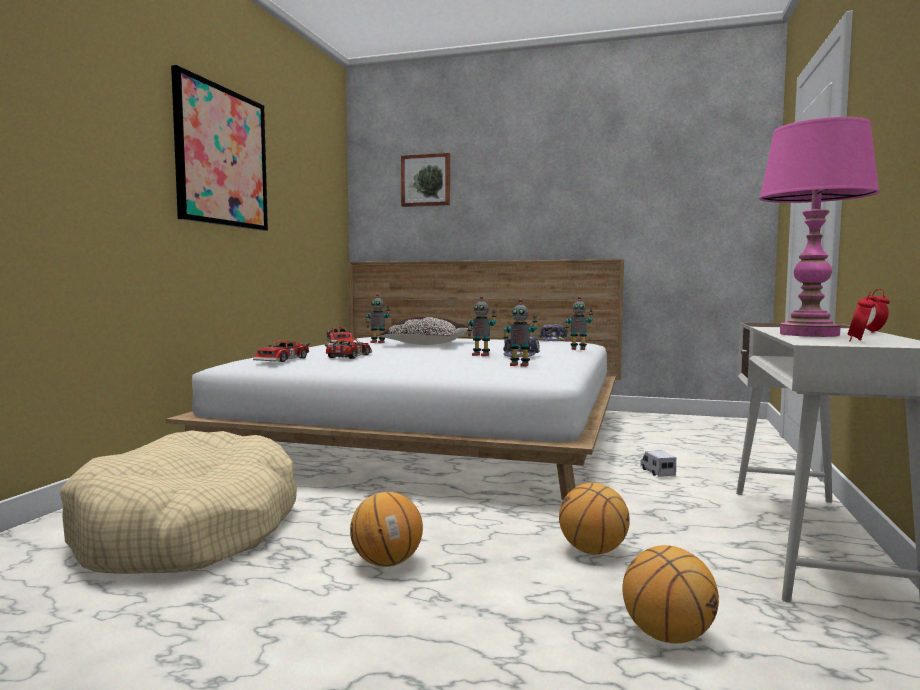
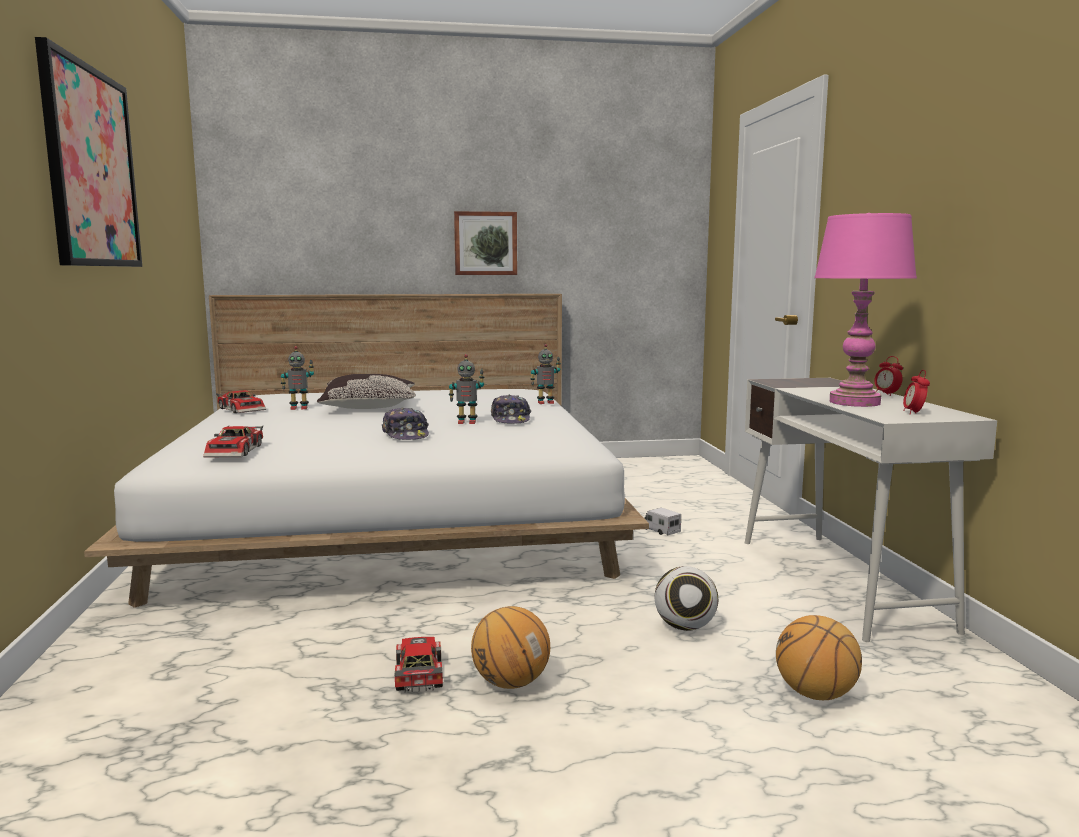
camera: 25 degrees left, 5 degrees up
beige dog bed [60,430,297,574] -> none
toy car [325,338,372,359] -> toy car moved to [395,637,443,693]
picture [401,153,450,207] -> picture moved to [454,211,517,275]
toy robot [503,299,538,367] -> none
cap [539,323,568,341] -> cap moved to [382,407,429,440]
basketball [559,483,630,554] -> football [655,566,718,631]

